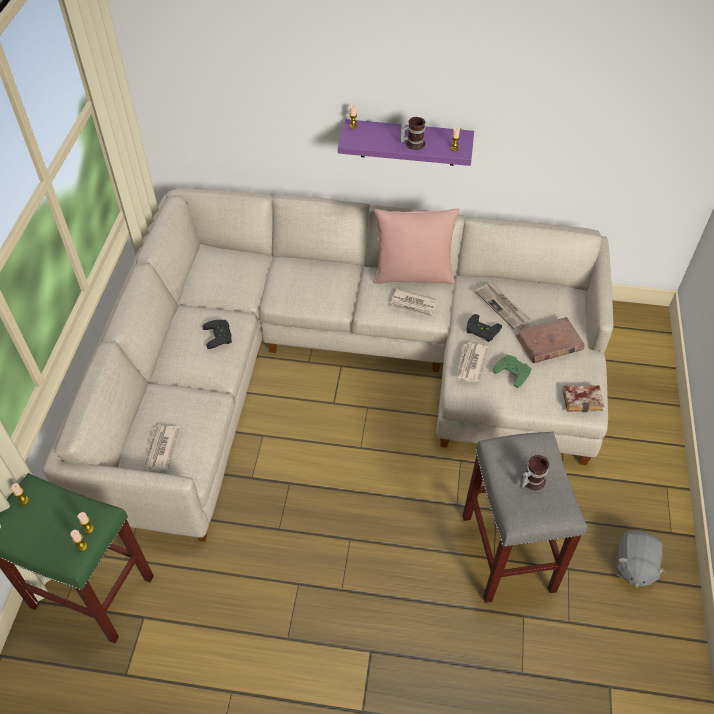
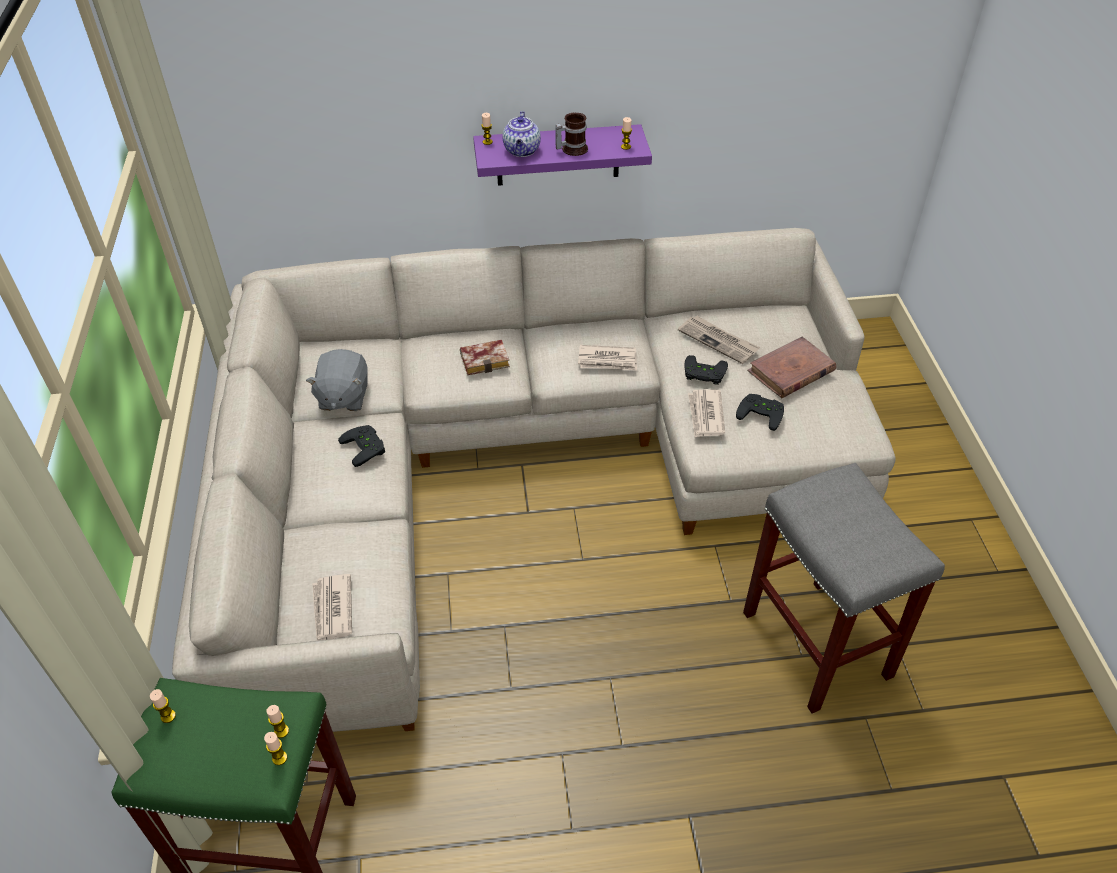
camera: 15 degrees left, 5 degrees down
pink pillow [373,209,460,284] -> none
green game controller [492,355,531,388] -> black game controller [736,394,784,431]
mug [520,455,549,490] -> none
book [563,385,605,413] -> book moved to [460,340,510,375]
grey plush toy [616,531,666,588] -> grey plush toy moved to [306,349,368,411]
none -> teapot [502,111,541,157]

